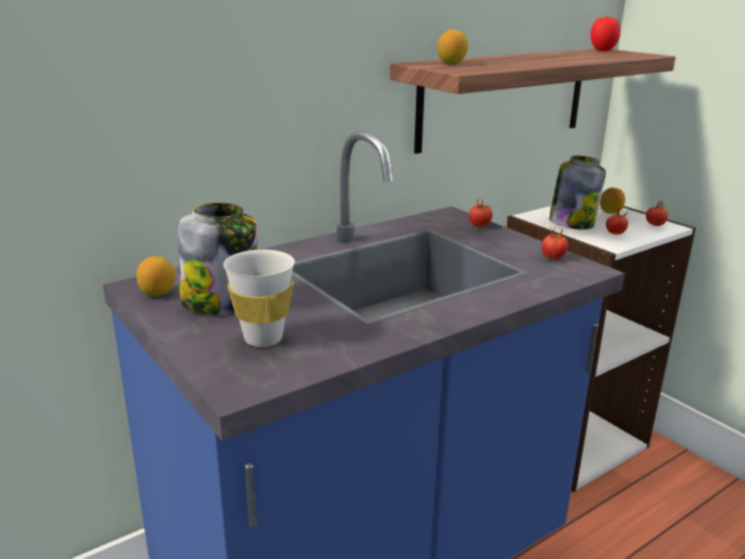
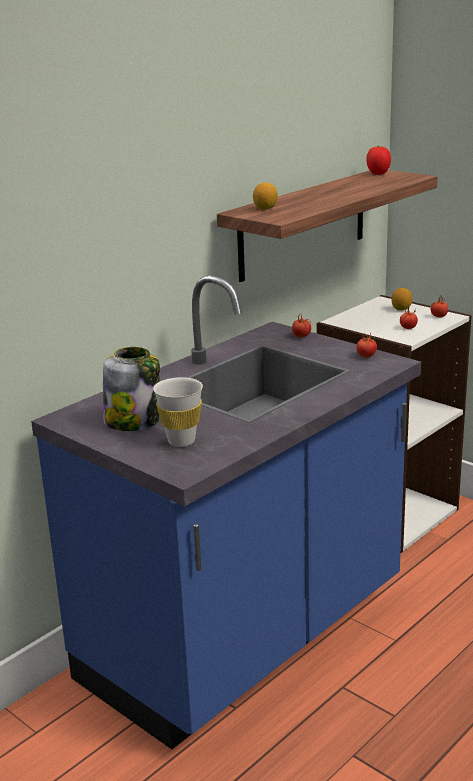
camera: 10 degrees left, 0 degrees up
lemon [136,256,175,296] -> none
jar [549,156,606,229] -> none

